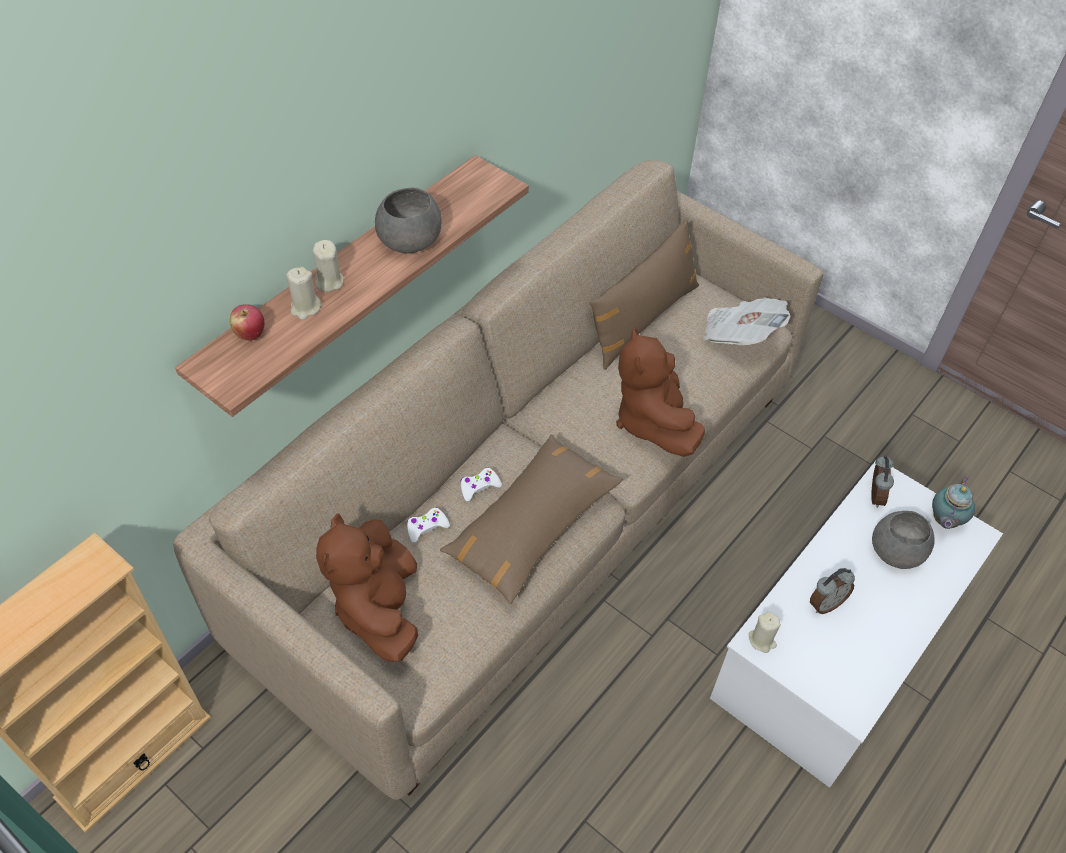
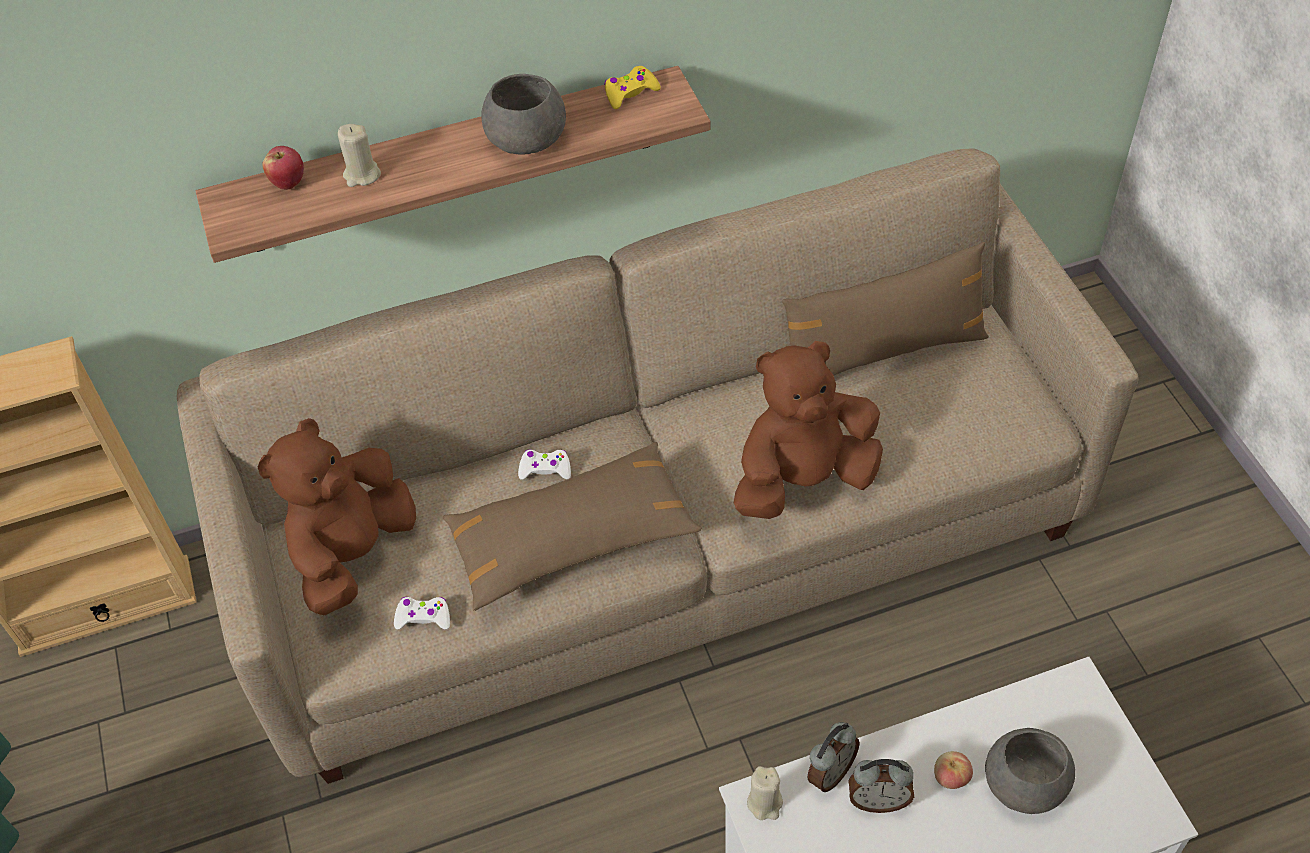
camera: 35 degrees right, 0 degrees up
beige candle [313,240,343,292] -> none
white game controller [407,507,450,543] -> white game controller moved to [394,597,450,630]
brown plush toy [616,327,705,457] -> brown plush toy turned 45 degrees clockwise [734,341,883,519]
newspaper [703,297,790,346] -> none
alarm clock [871,455,894,508] -> alarm clock moved to [807,722,860,792]
teapot [932,477,975,529] -> none
none -> yellow game controller [604,66,661,109]
none -> apple [934,751,973,789]

